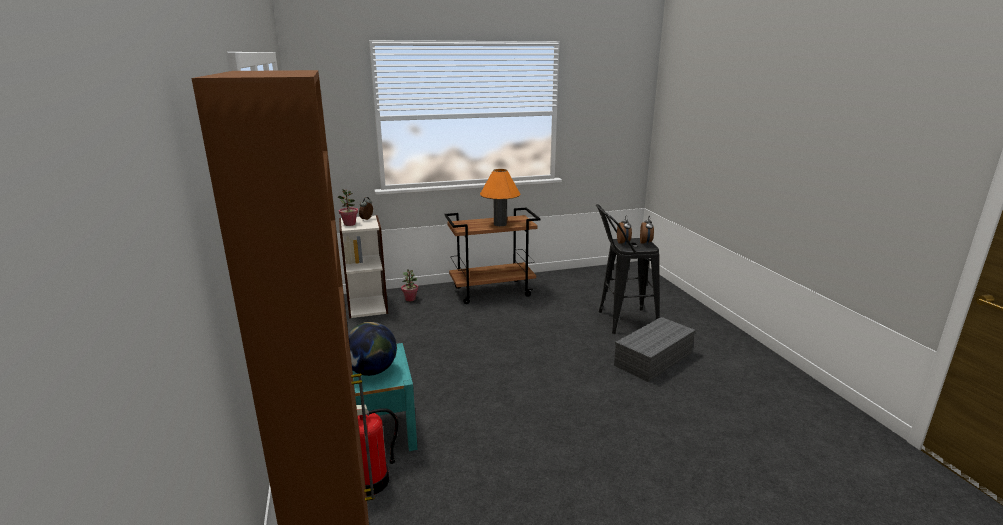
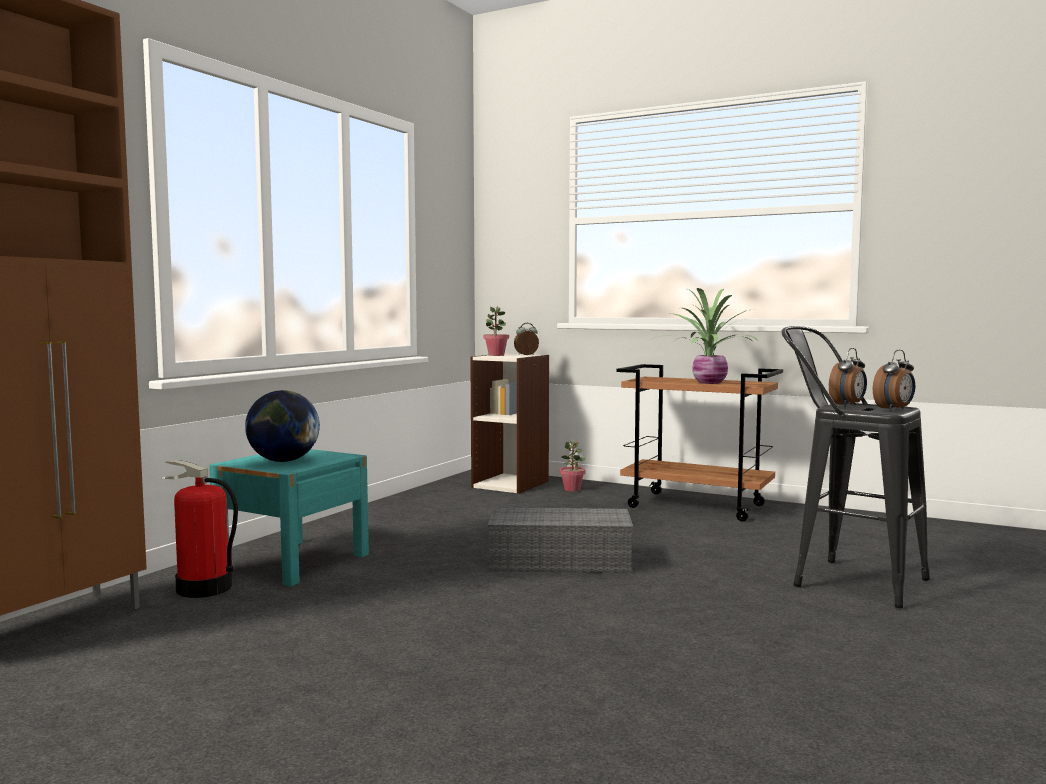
camera: 45 degrees right, 15 degrees down
orange table lamp [480,169,520,226] -> potted plant [649,288,758,384]
grey storage box [614,317,696,382] -> grey storage box moved to [488,507,633,573]

